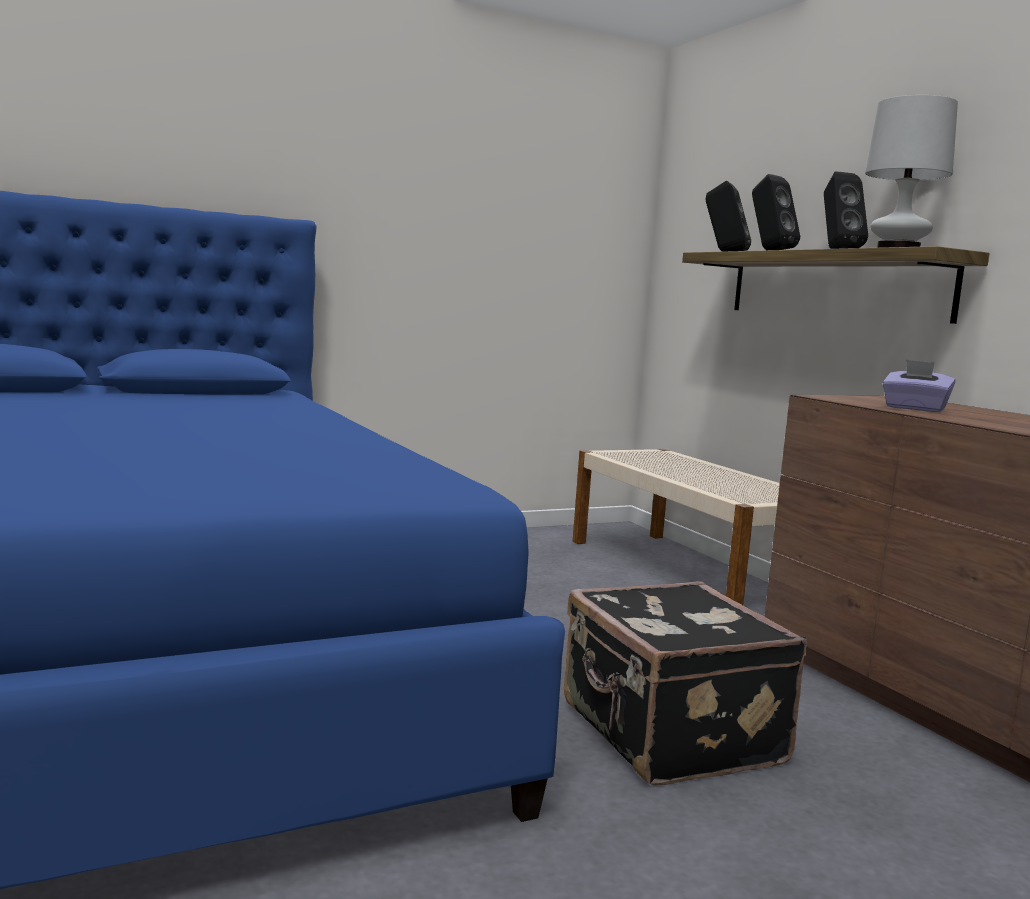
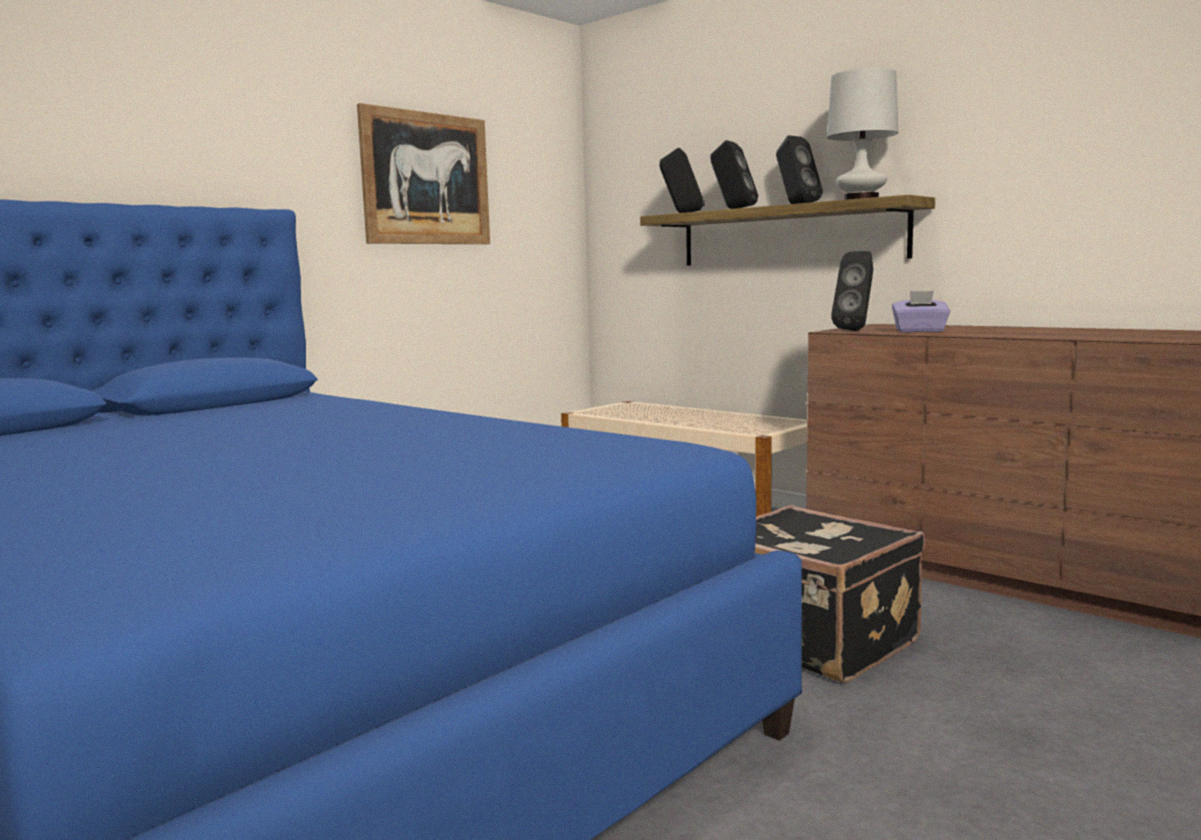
camera: 20 degrees left, 0 degrees up
none -> picture [357,103,490,244]
none -> black speaker [831,251,873,331]

